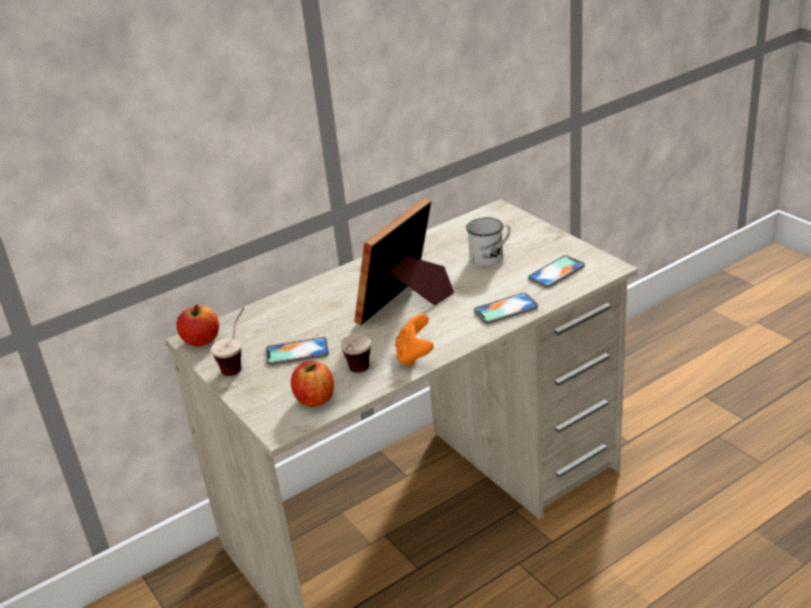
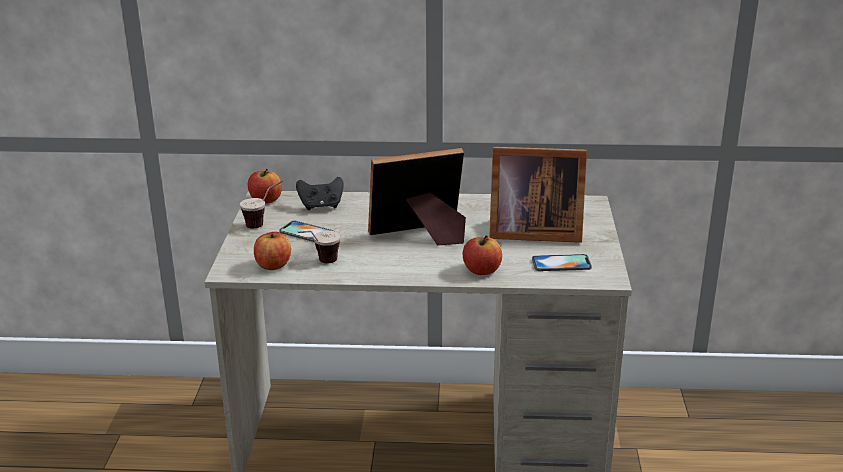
camera: 35 degrees right, 5 degrees down
orange game controller [395,314,434,367] -> none
white mug [466,217,511,266] -> picture frame [489,147,587,243]
phone [474,293,538,324] -> apple [463,235,502,275]
none -> black game controller [296,177,344,210]

